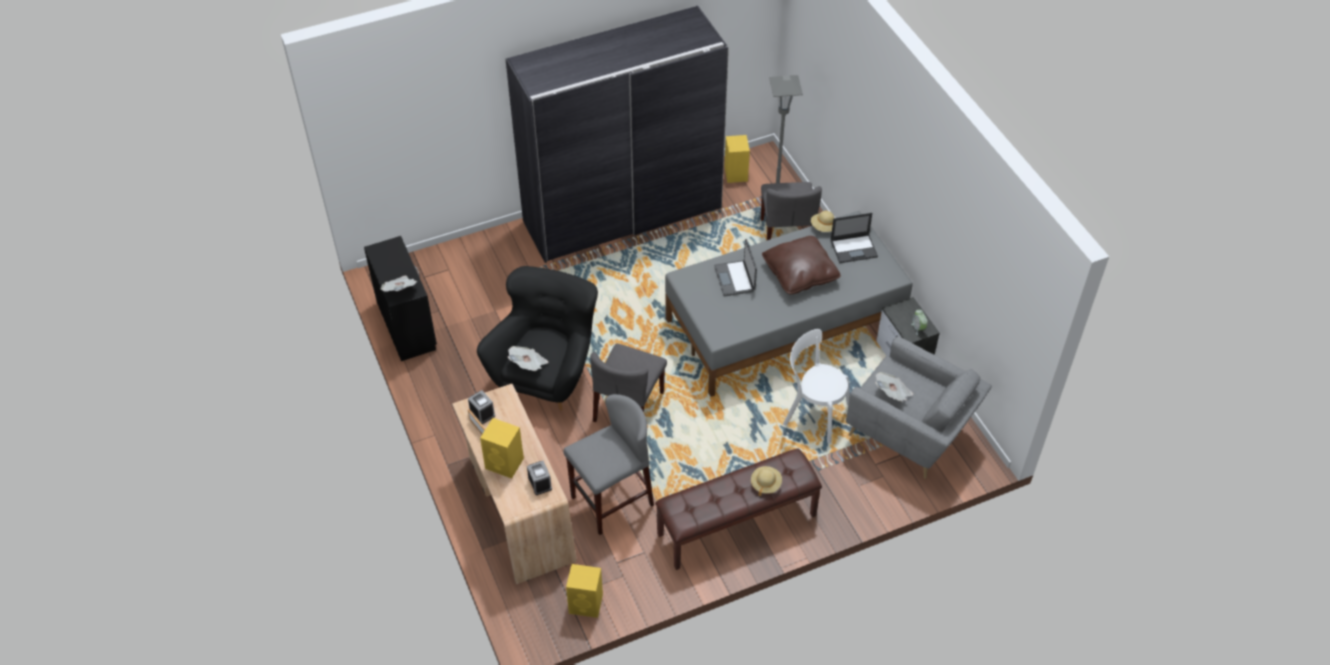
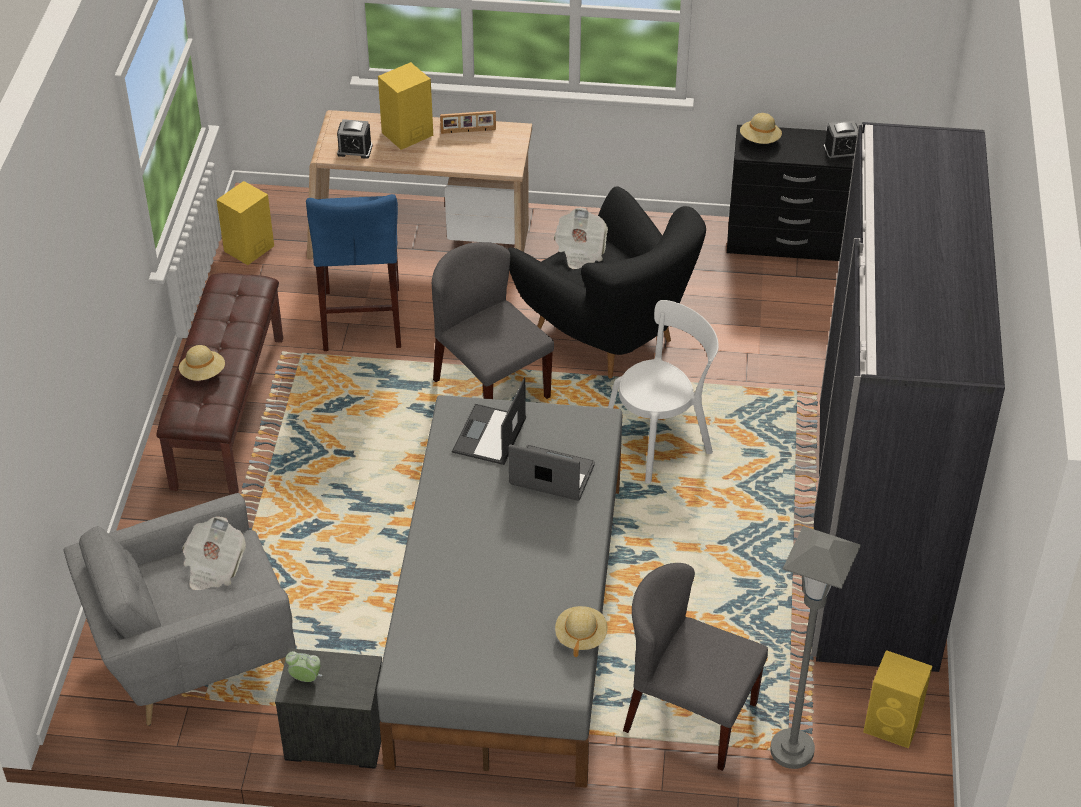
camera: 120 degrees right, 5 degrees down
newspaper [381,276,417,292] -> beige hat [740,113,782,144]
alarm clock [468,390,495,424] -> alarm clock moved to [823,121,858,160]
grey stool [564,394,654,535] -> blue stool [306,194,401,351]
brown pillow [762,236,841,294] -> none
white chair [783,329,850,443] -> white chair moved to [608,300,719,484]
laptop [831,213,878,263] -> laptop moved to [452,378,526,465]

